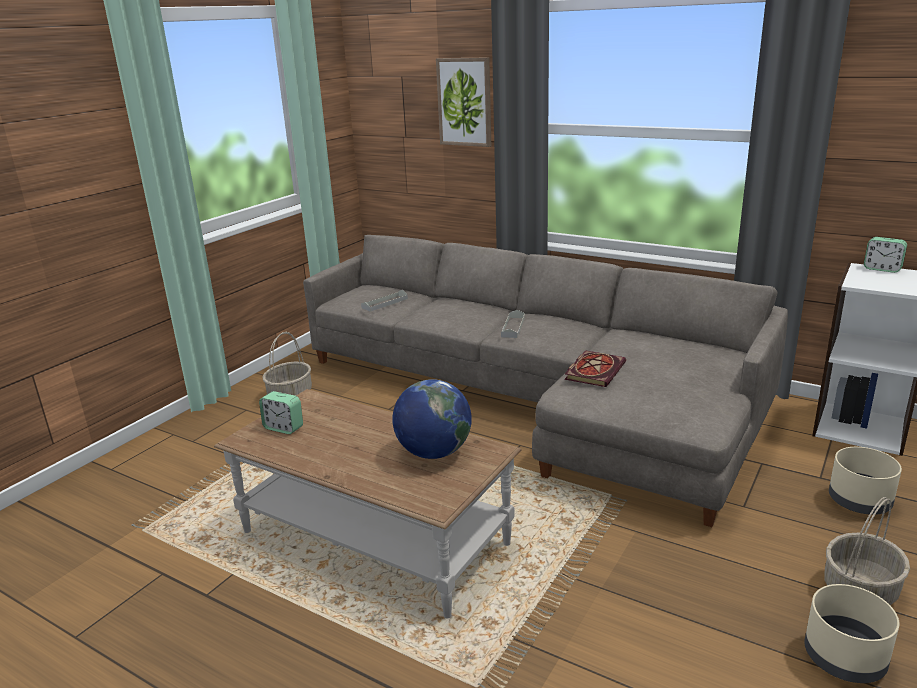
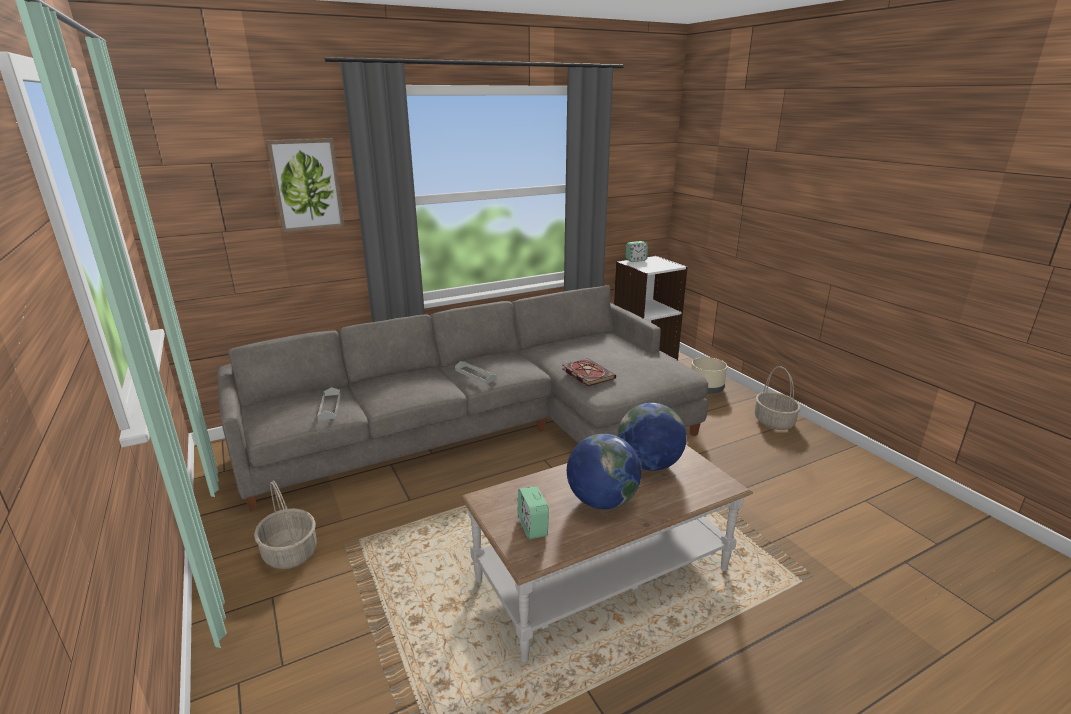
camera: 60 degrees left, 0 degrees up
alarm clock [259,391,303,434] -> alarm clock turned 105 degrees clockwise [518,486,549,539]
beige planter [804,584,899,683] -> none
none -> globe [567,434,641,509]

